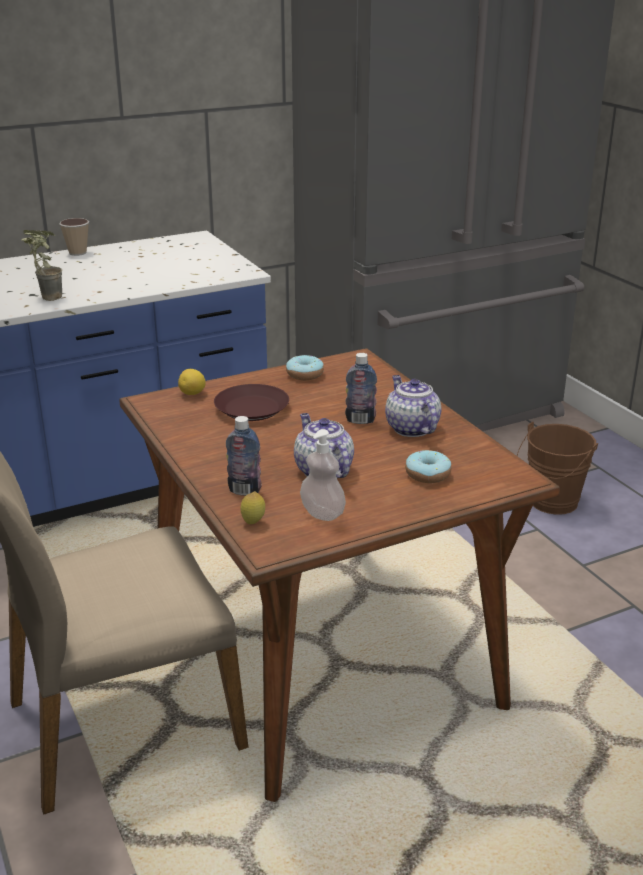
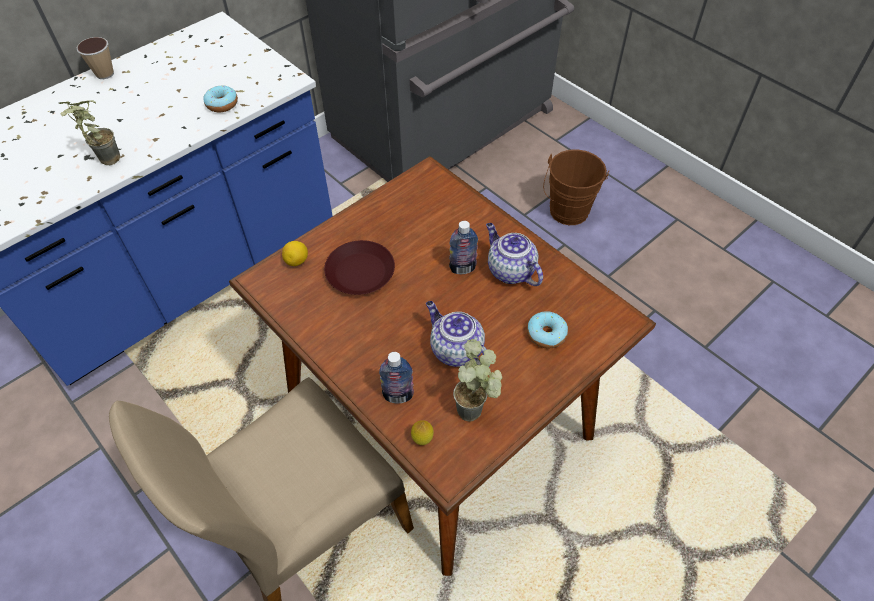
camera: 15 degrees left, 25 degrees up
donut [286,355,324,380] -> donut moved to [203,86,238,112]
soap dispenser [300,429,346,521] -> potted plant [453,339,502,422]

